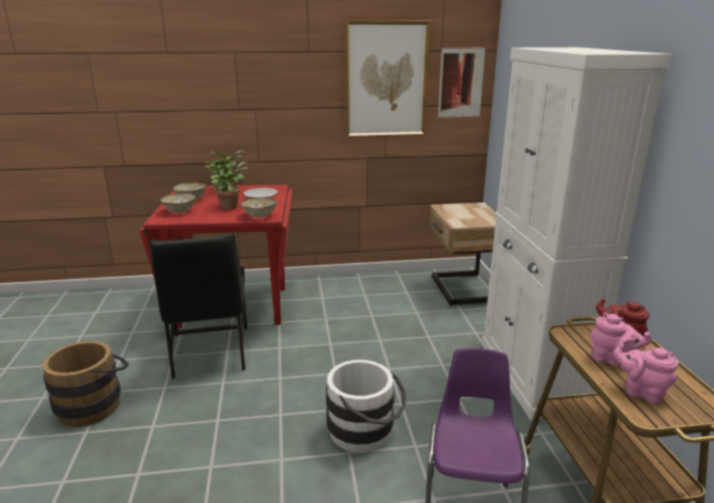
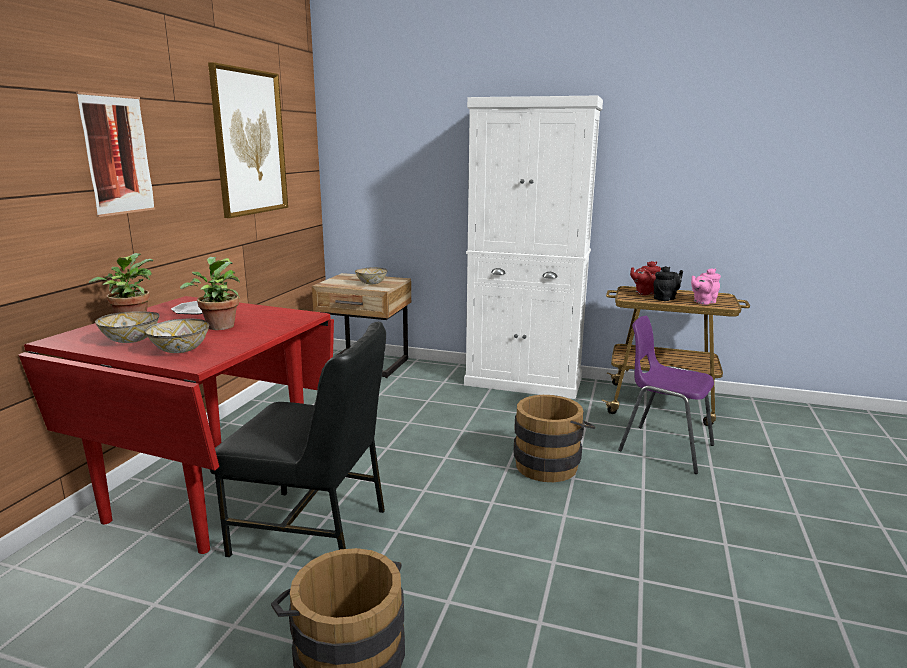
camera: 65 degrees left, 5 degrees down
bowl [241,197,277,218] -> bowl moved to [355,267,388,284]
white bucket [326,360,406,453] -> brown bucket [514,395,595,482]
picture [438,47,486,118] -> picture moved to [76,92,155,217]
pink teapot [591,313,652,367] -> black teapot [654,266,683,301]

